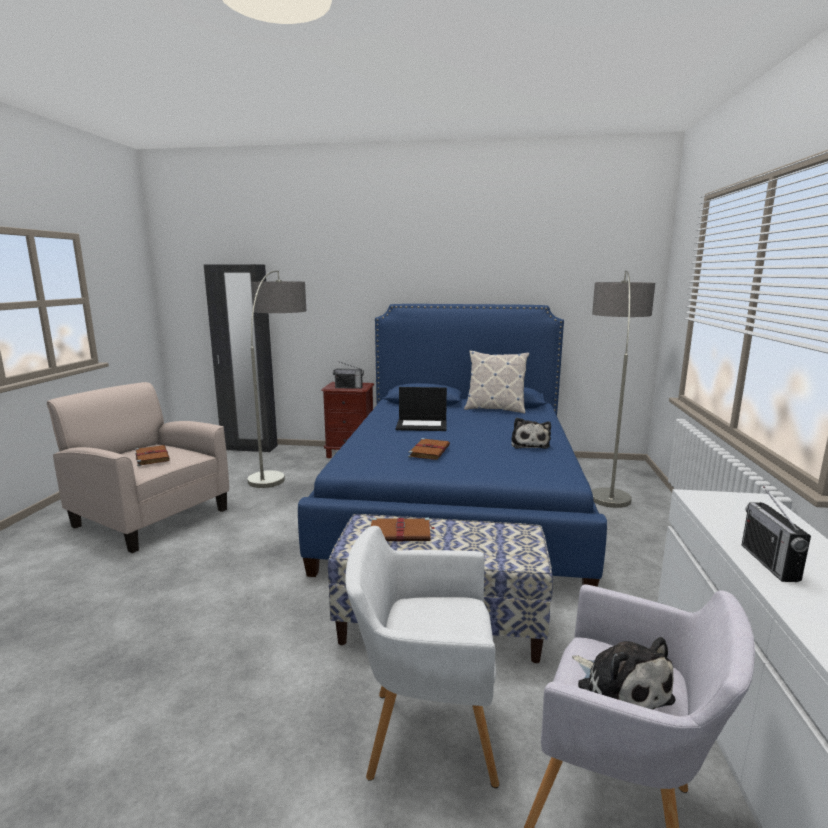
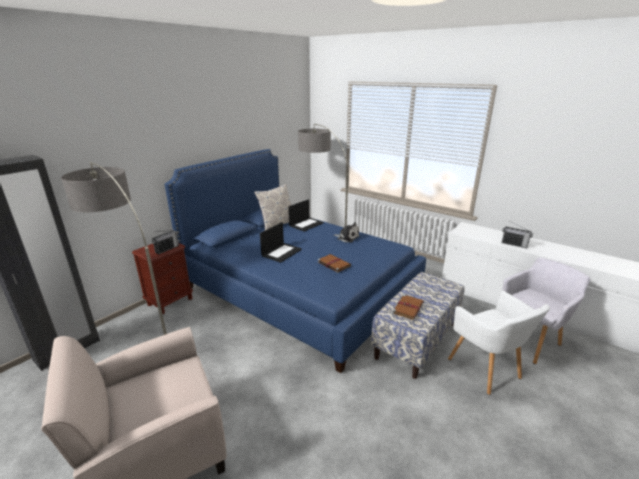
camera: 60 degrees left, 10 degrees up
brown book [135,445,170,466] -> none
white armchair [345,526,499,788] -> white armchair turned 60 degrees counterclockwise [448,291,550,395]
plush toy [572,637,675,710] -> none
none -> laptop [288,199,324,232]

